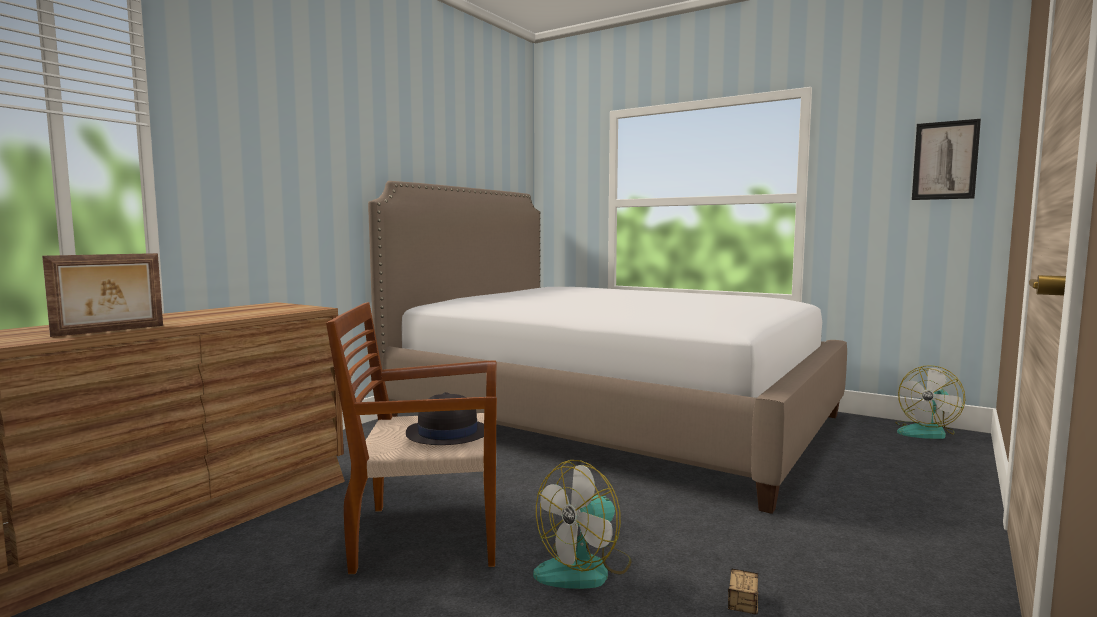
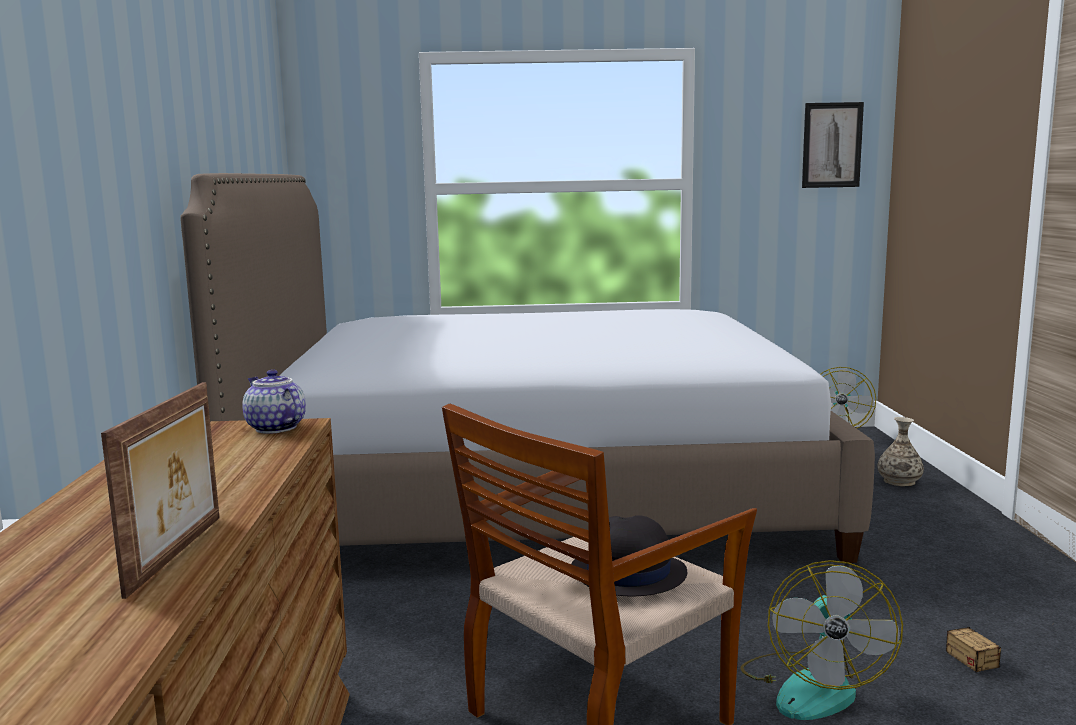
camera: 35 degrees left, 5 degrees up
none -> teapot [243,369,306,434]
none -> vase [878,417,924,486]

